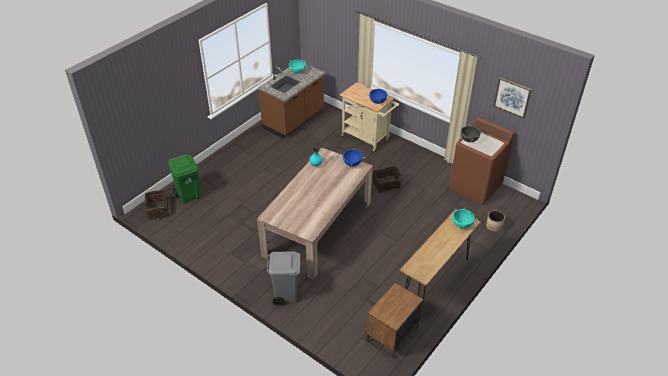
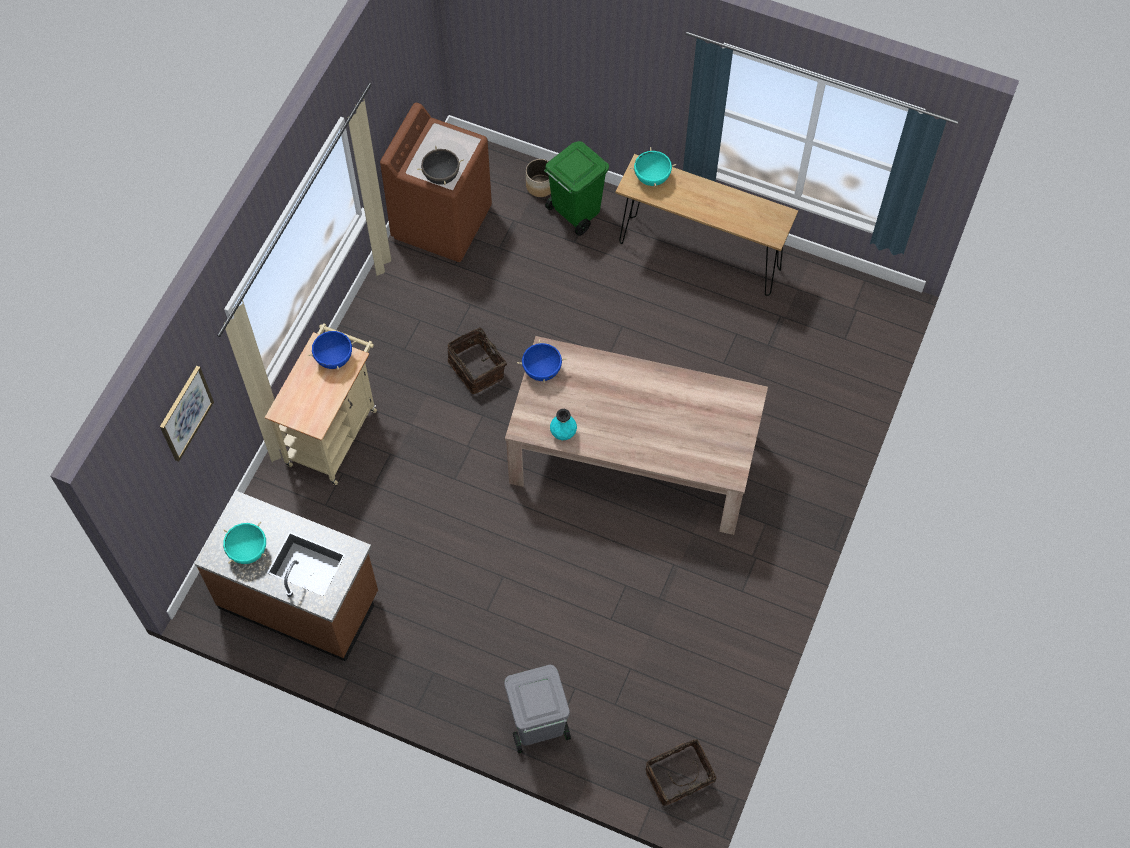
camera: 105 degrees left, 20 degrees up
green trash can [168,154,201,203] -> green trash can moved to [544,141,609,236]
grey trash can [267,252,300,306] -> grey trash can moved to [504,664,571,754]
brown nightstand [366,283,423,358] -> none
picture [494,78,531,119] -> picture moved to [160,366,214,462]

